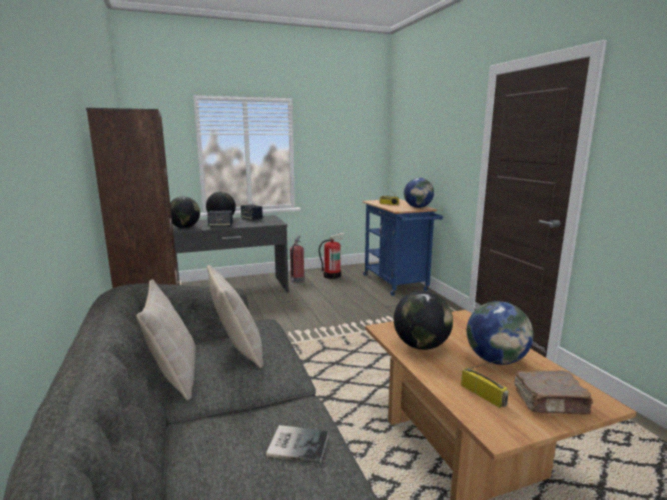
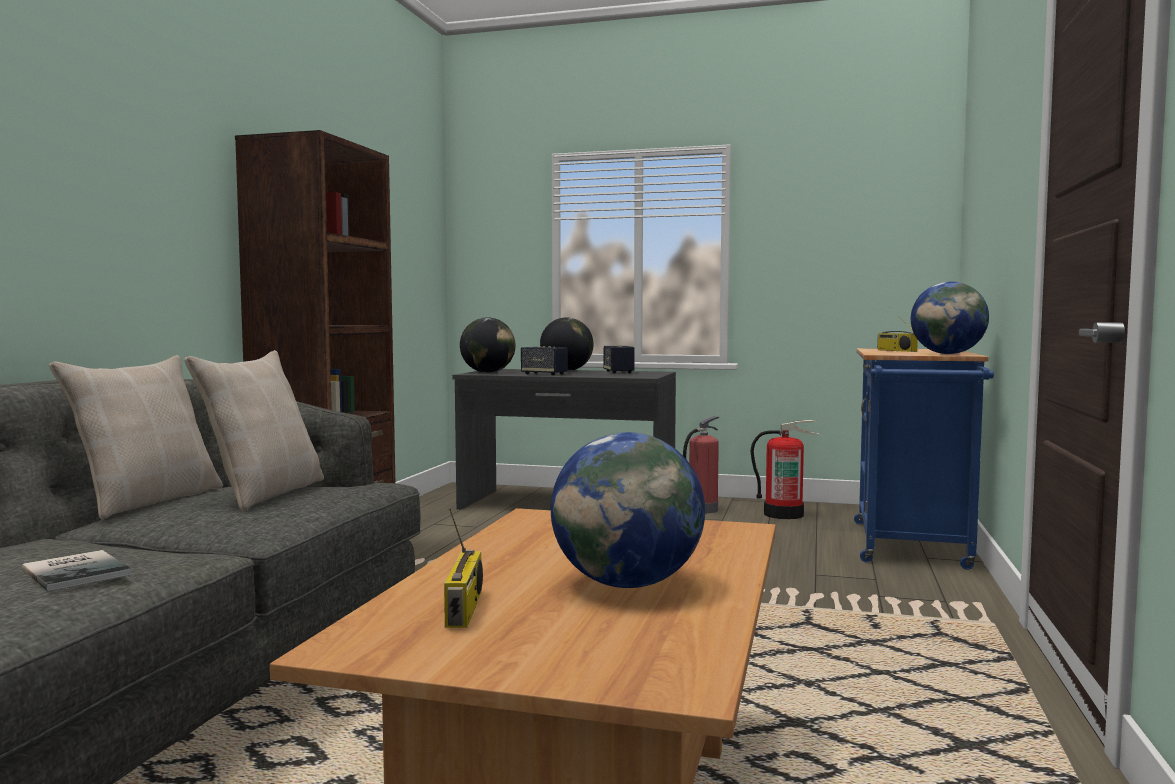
camera: 35 degrees right, 10 degrees down
globe [394,291,453,350] -> none
brown book [514,370,593,415] -> none

